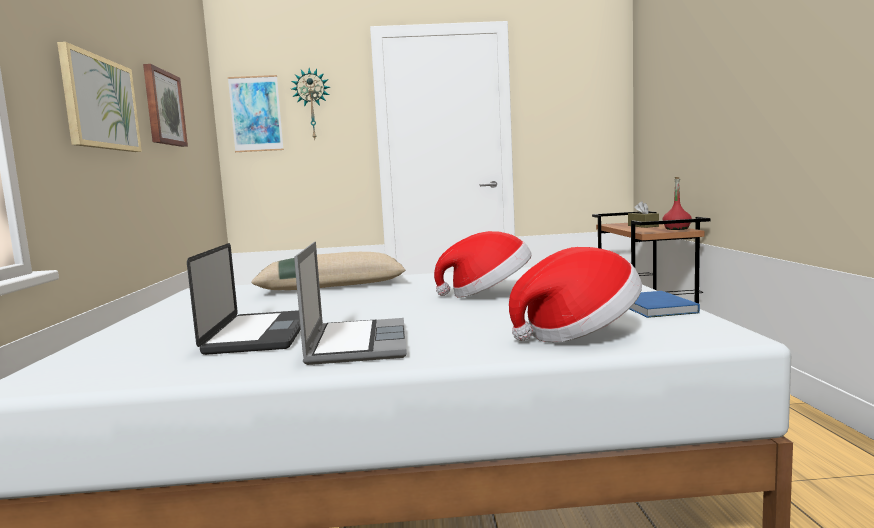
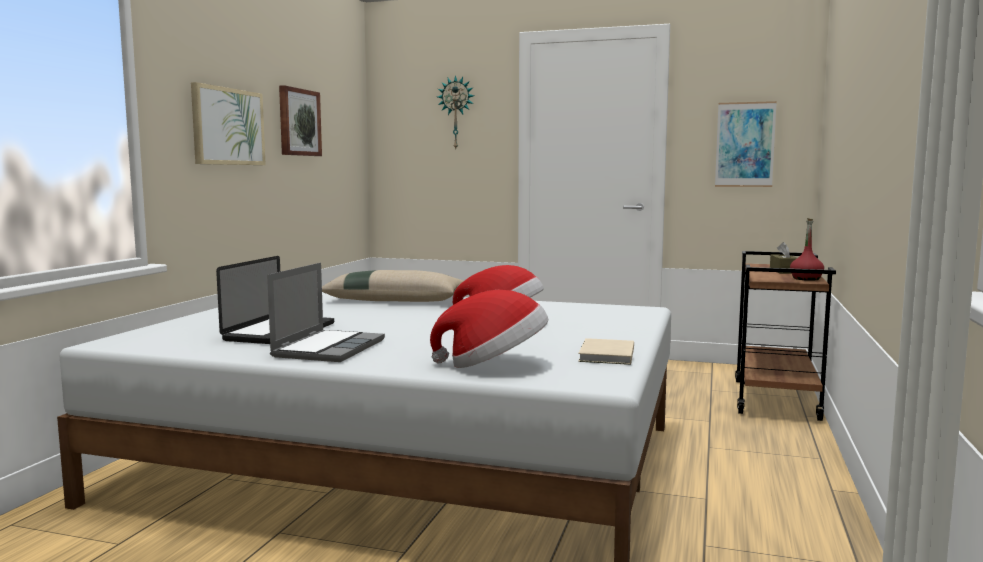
camera: 20 degrees right, 0 degrees up
picture [228,75,284,152] -> picture moved to [715,101,777,187]
blue book [629,291,700,318] -> beige book [578,338,634,365]

